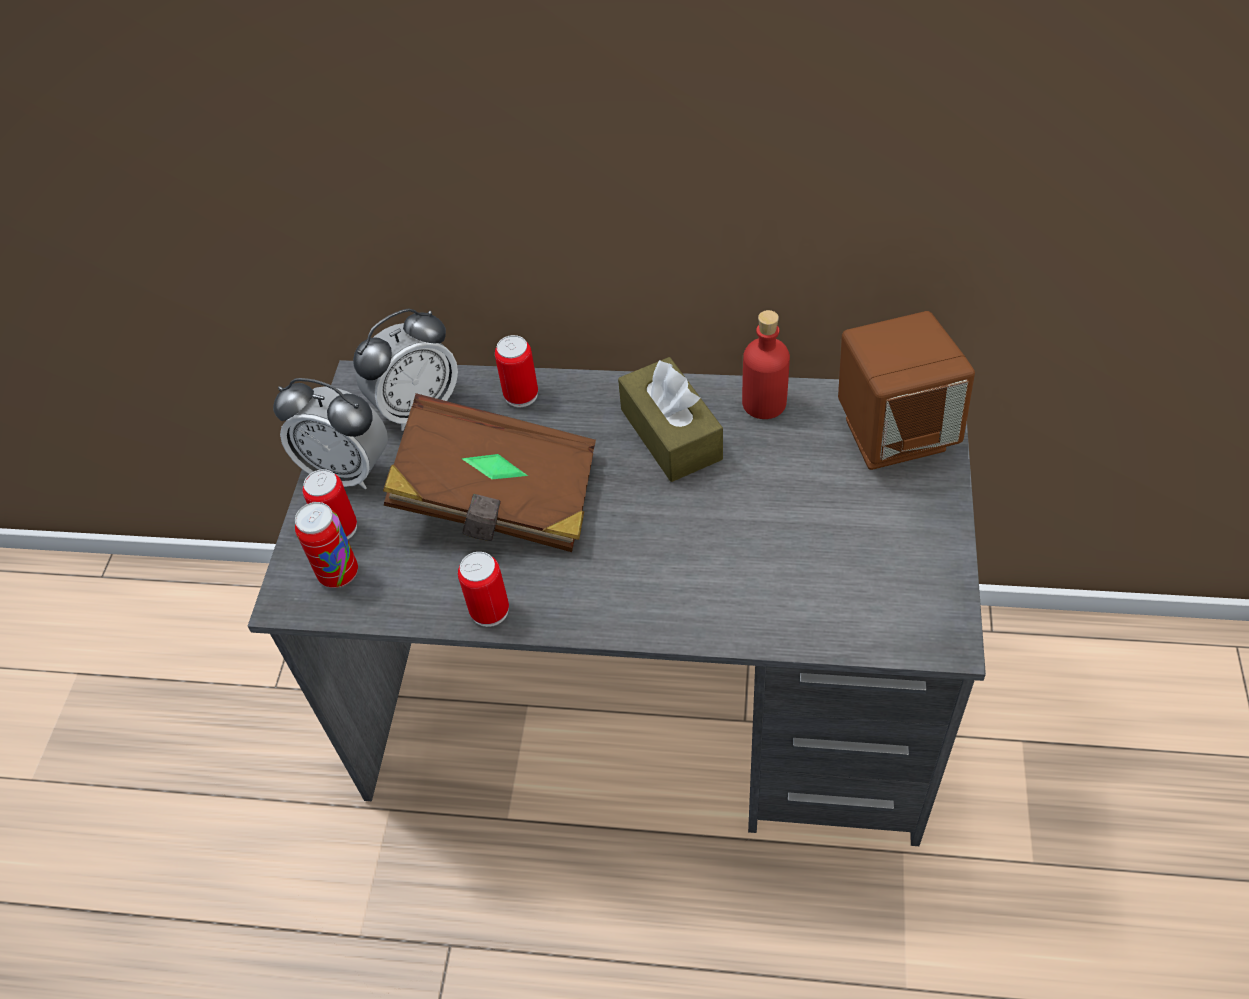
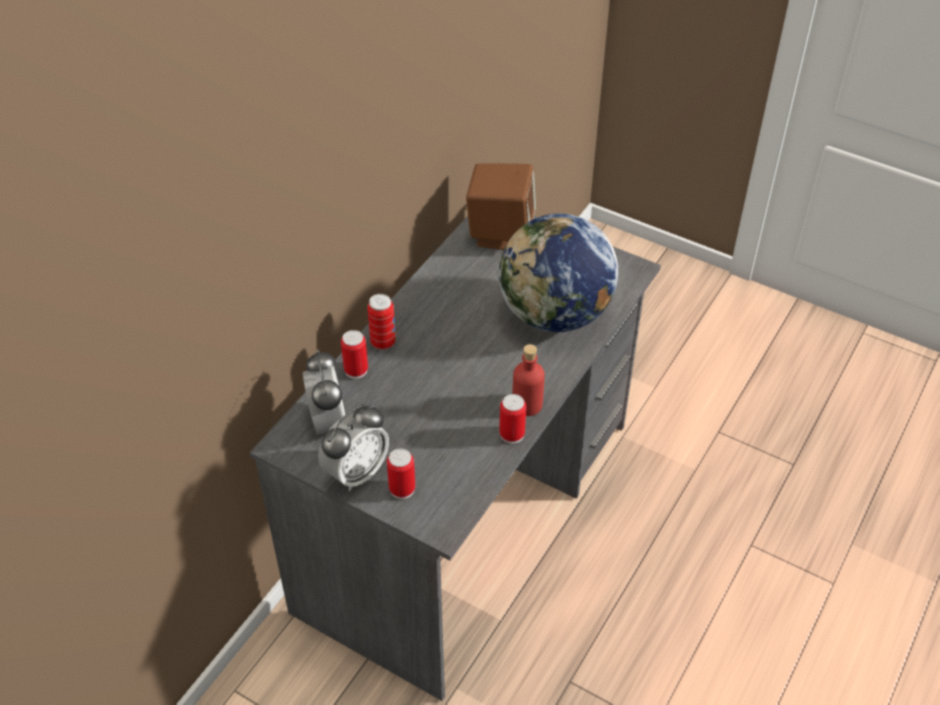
camera: 70 degrees left, 5 degrees down
can [295,502,358,588] -> can moved to [367,294,396,350]
brown book [383,393,596,552] -> none
brown tissue box [618,357,723,482] -> none
red bottle [742,310,790,419] -> red bottle moved to [512,344,545,416]
none -> globe [499,213,618,332]

